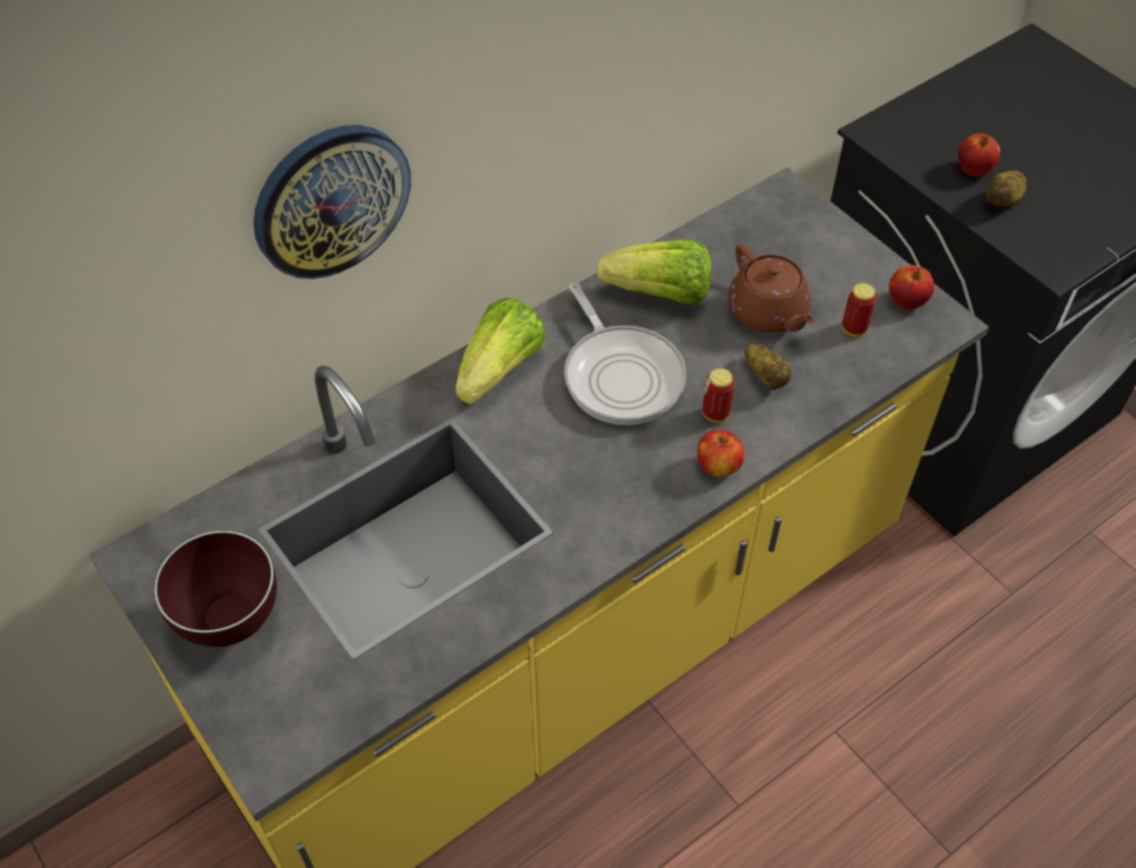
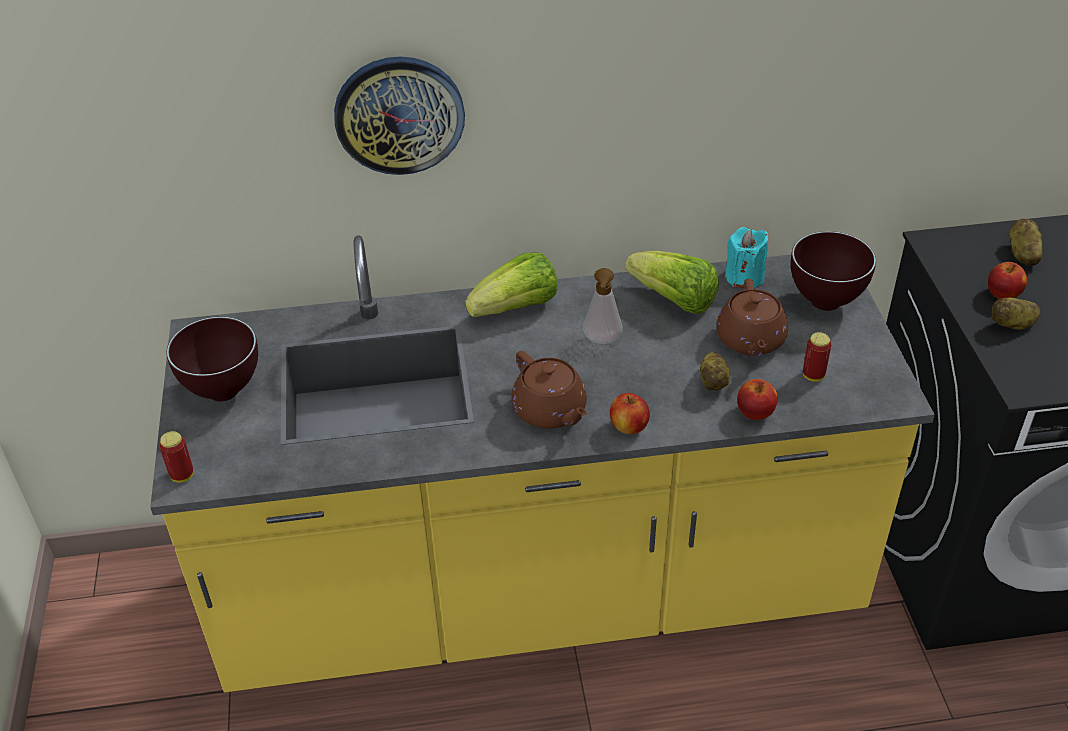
camera: 30 degrees right, 10 degrees down
frying pan [564,283,686,425] -> soap dispenser [583,268,623,344]
can [702,368,735,423] -> can moved to [159,431,194,483]
apple [889,265,934,309] -> apple moved to [737,379,778,420]
none -> brown teapot [511,351,587,428]
none -> turquoise candle [725,227,768,288]
none -> brown bowl [791,231,876,311]
none -> potato [1010,219,1042,266]

